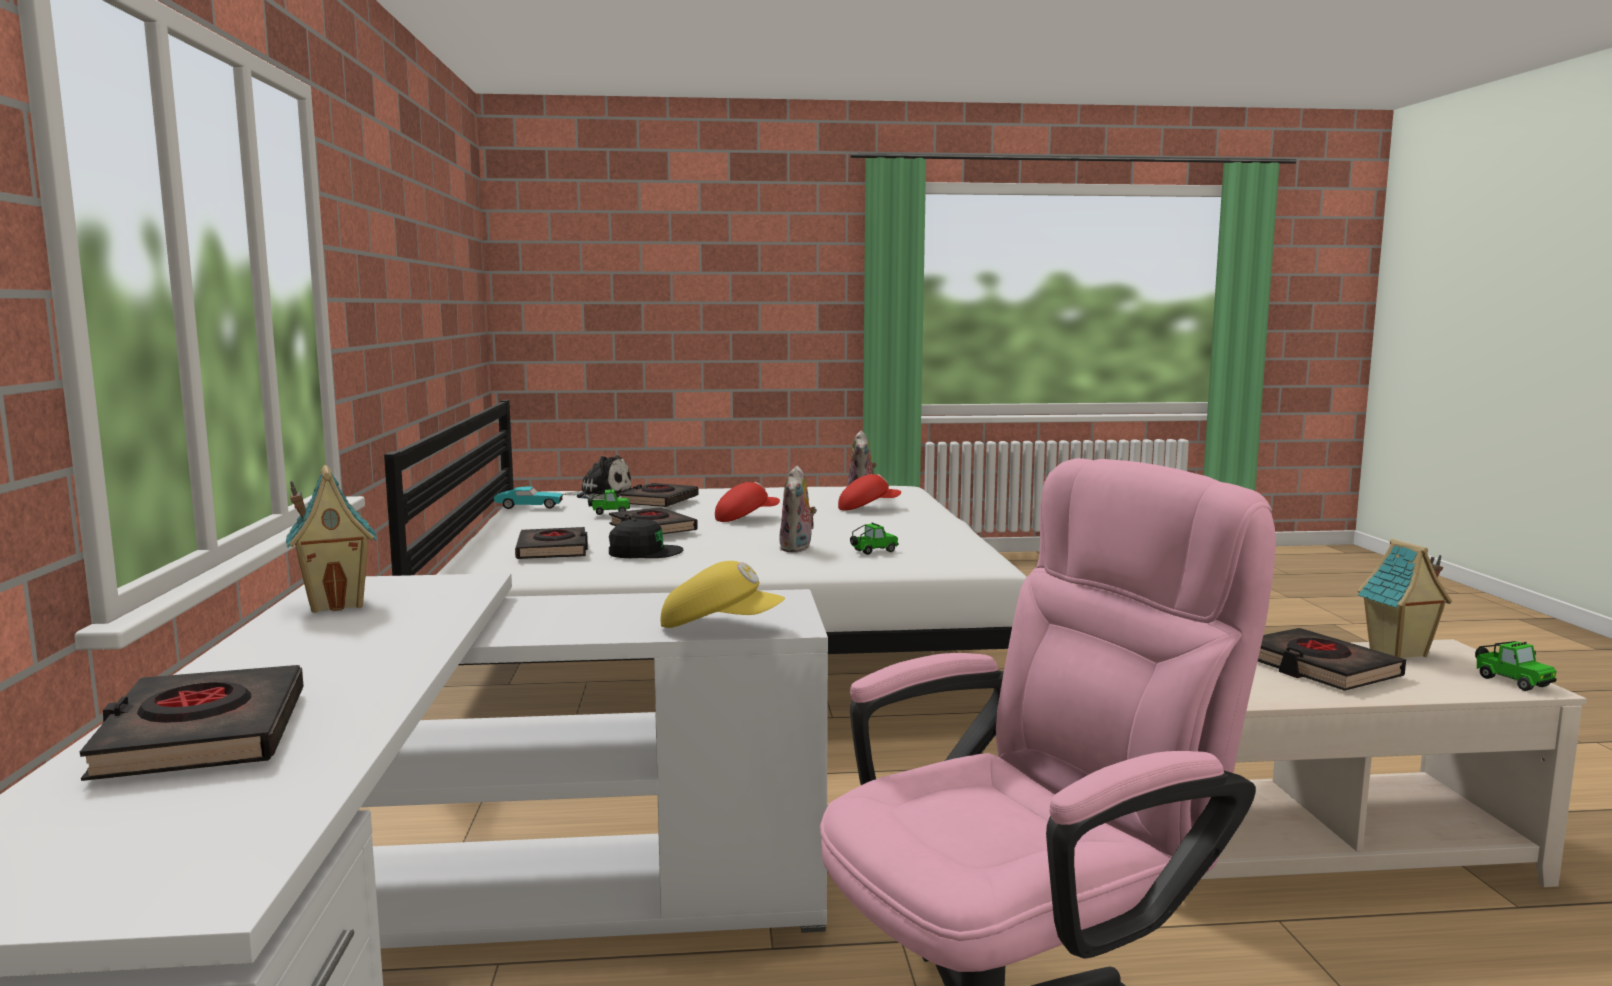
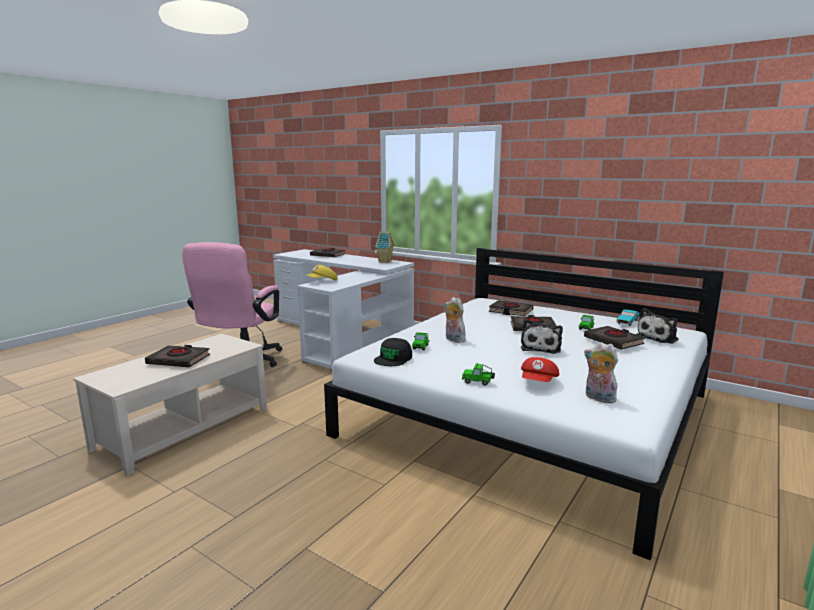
camera: 130 degrees right, 5 degrees up
black cap [609,519,683,558] -> black cap moved to [374,338,412,366]
red cap [715,482,780,522] -> plush toy [521,319,563,354]
toy house [1358,538,1452,658] -> none
toy car [1475,641,1557,691] -> toy car moved to [462,364,495,386]

